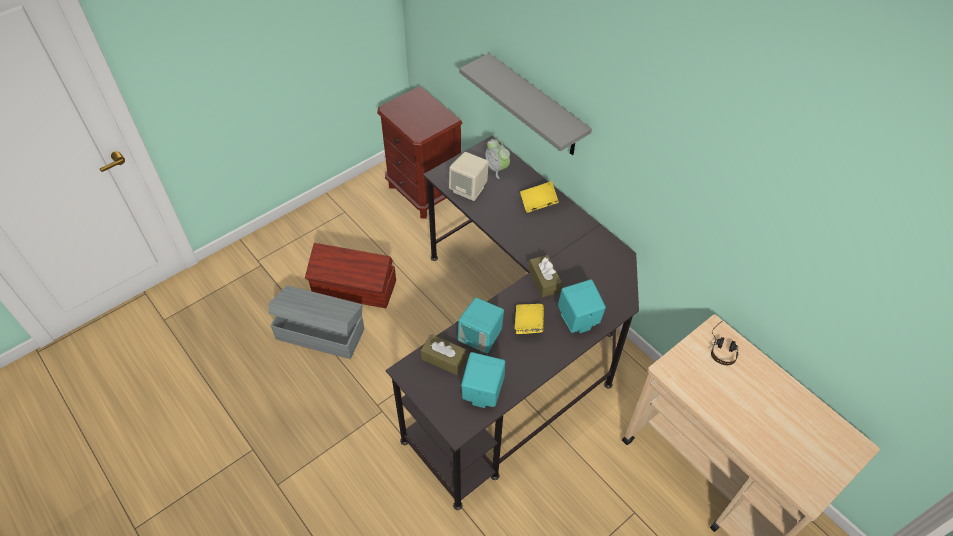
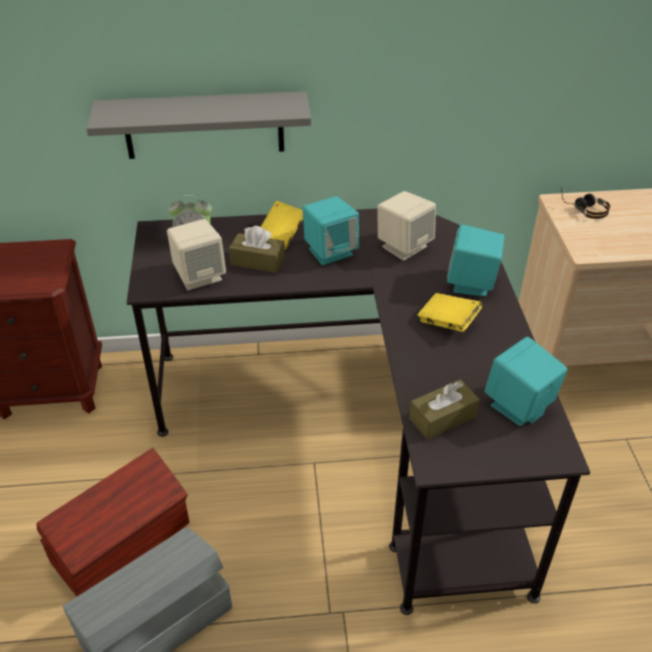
camera: 55 degrees left, 10 degrees down
turquoise speaker [458,298,504,354] -> turquoise speaker moved to [302,196,359,265]
brown tissue box [529,255,562,297] -> brown tissue box moved to [229,226,285,273]
none -> beige speaker [377,191,436,261]

